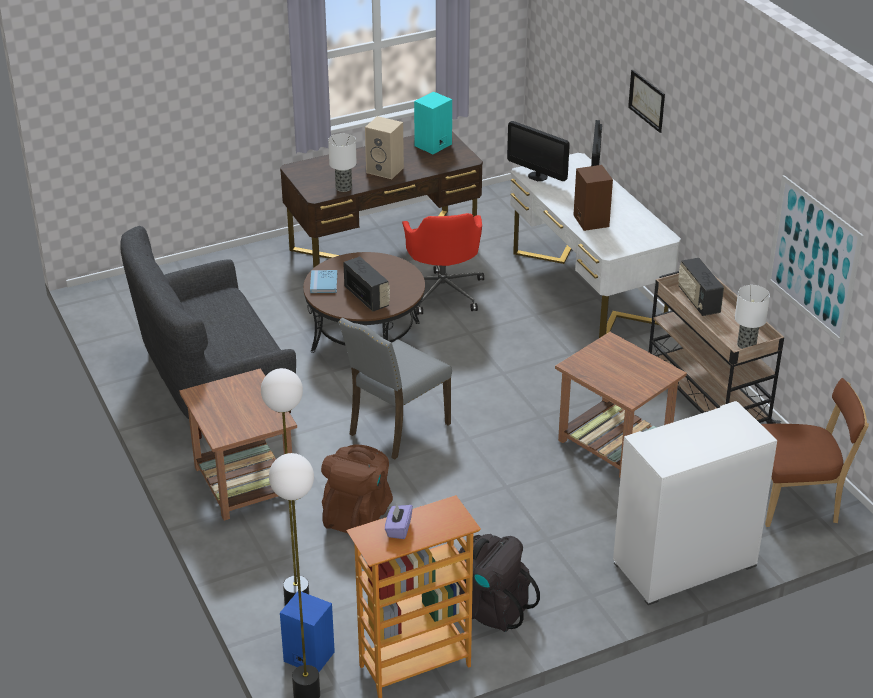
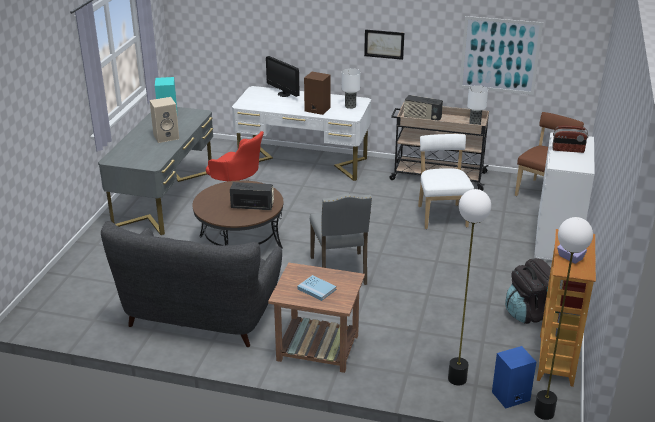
camera: 50 degrees left, 5 degrees down
brown desk [280,132,483,268] -> grey desk [98,107,213,235]
blue book [310,270,337,293] -> blue book moved to [297,275,336,301]
brown backpack [321,445,393,533] -> none
table lamp [328,133,357,192] -> table lamp moved to [342,68,360,109]
monitor [507,121,570,181] -> none
brown side table [555,332,687,478] -> white chair [418,134,474,229]
picture [628,70,665,133] -> picture moved to [364,29,404,60]
none -> radio [552,126,588,153]

